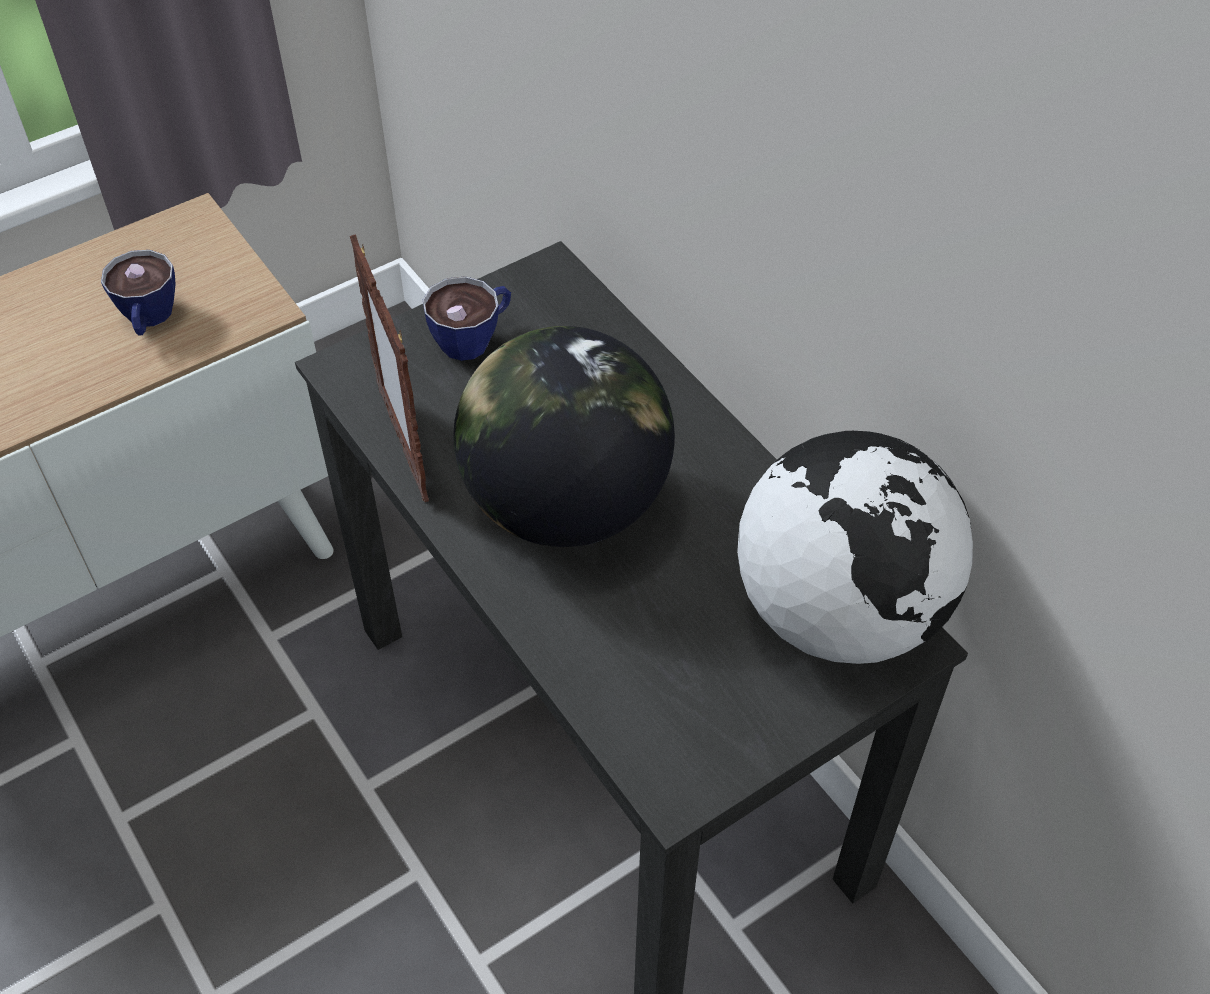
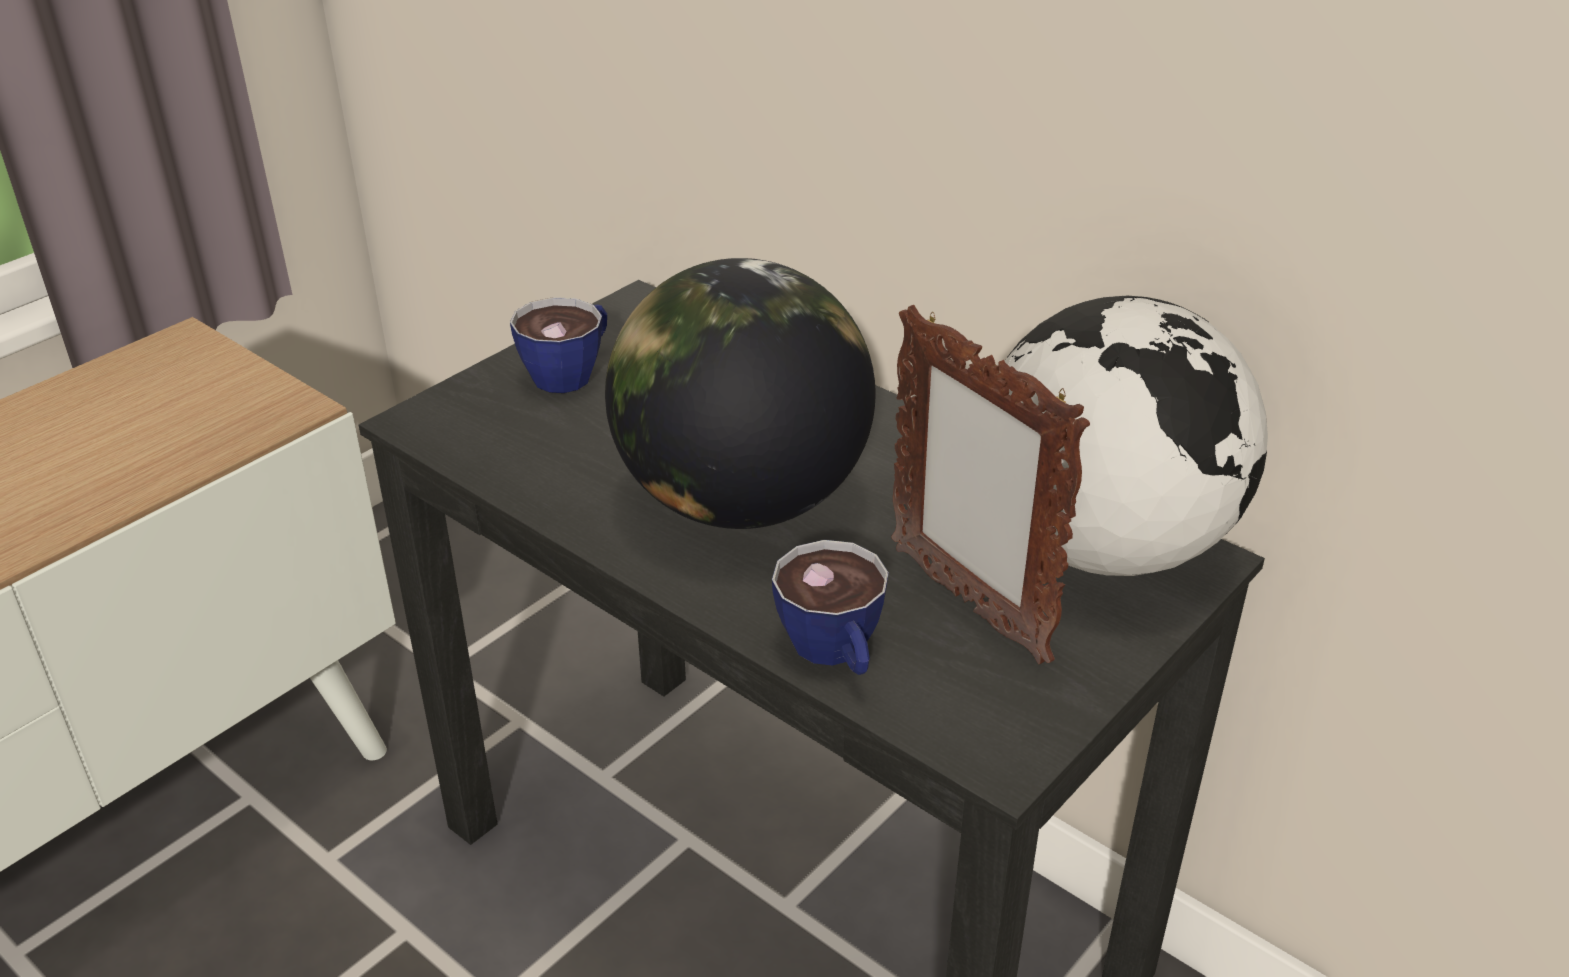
camera: 15 degrees left, 15 degrees down
cup [101,250,176,336] -> cup moved to [772,540,889,675]
picture frame [350,234,429,502] -> picture frame moved to [891,305,1090,665]

